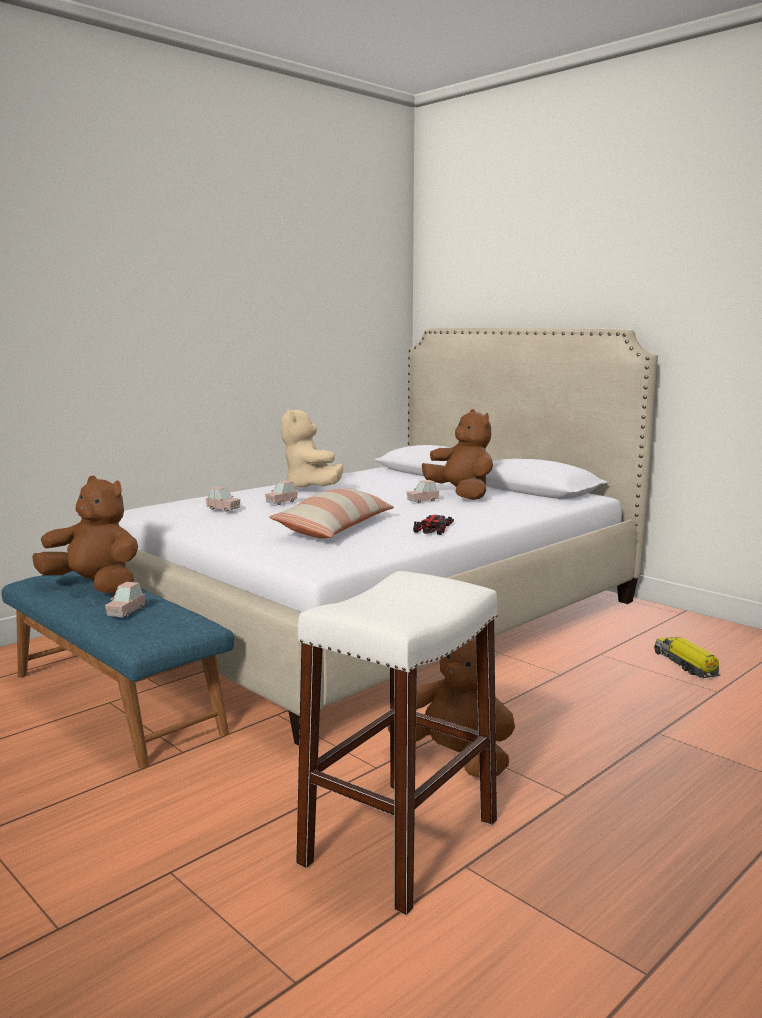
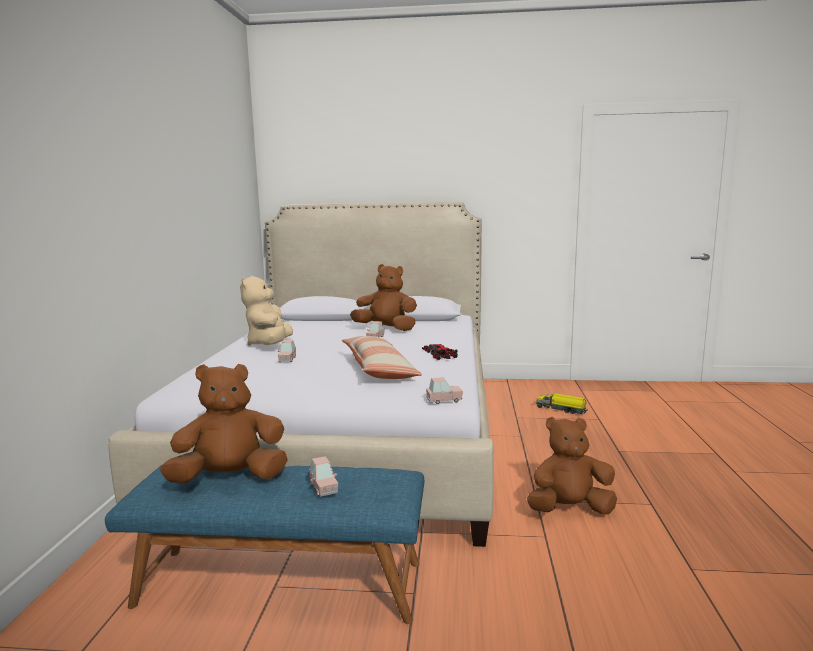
camera: 40 degrees left, 0 degrees up
pink toy car [206,486,240,512] -> pink toy car moved to [426,377,463,404]
beige plush toy [281,409,343,488] -> beige plush toy turned 60 degrees clockwise [240,276,293,346]
white stool [296,571,498,915] -> none

